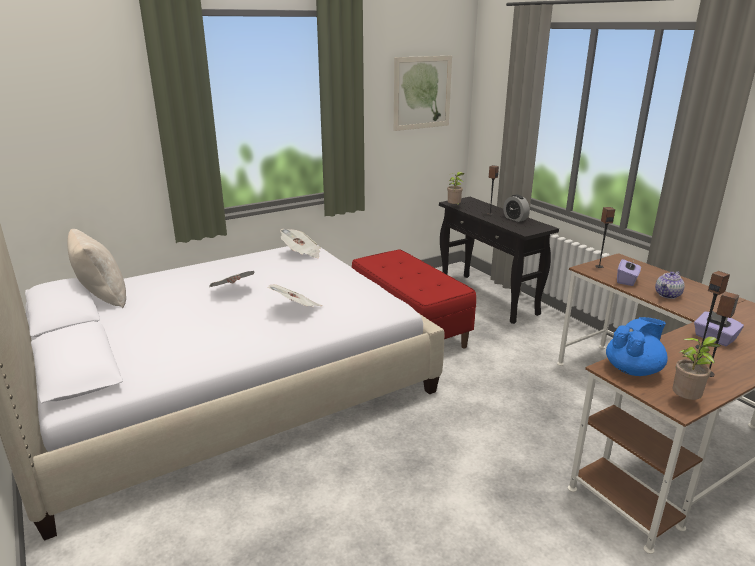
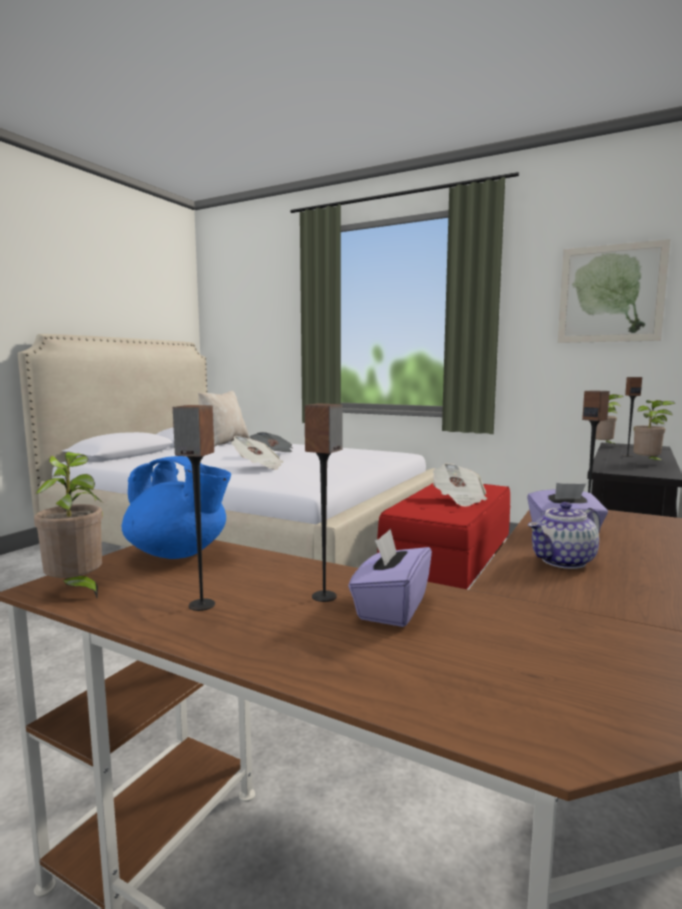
camera: 60 degrees right, 15 degrees down
newspaper [280,229,321,258] -> newspaper moved to [433,463,487,507]
alarm clock [503,195,530,222] -> potted plant [633,400,675,462]
teapot [655,271,685,299] -> teapot turned 45 degrees counterclockwise [528,502,601,569]

